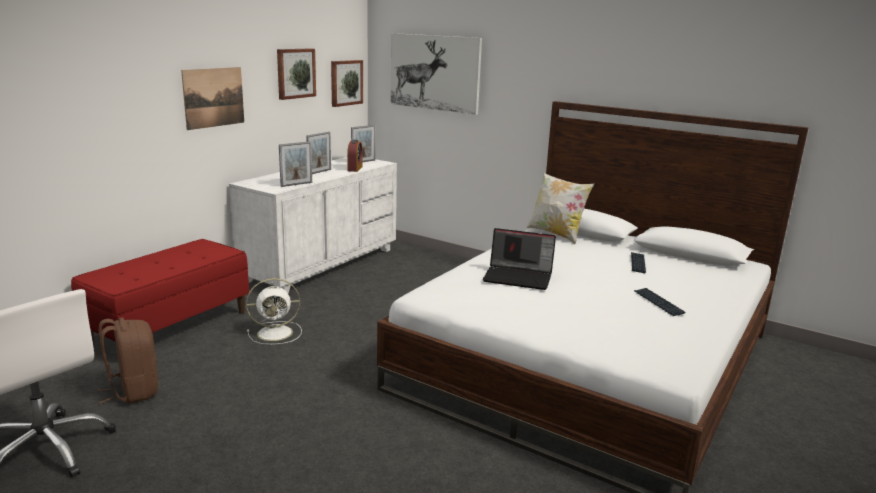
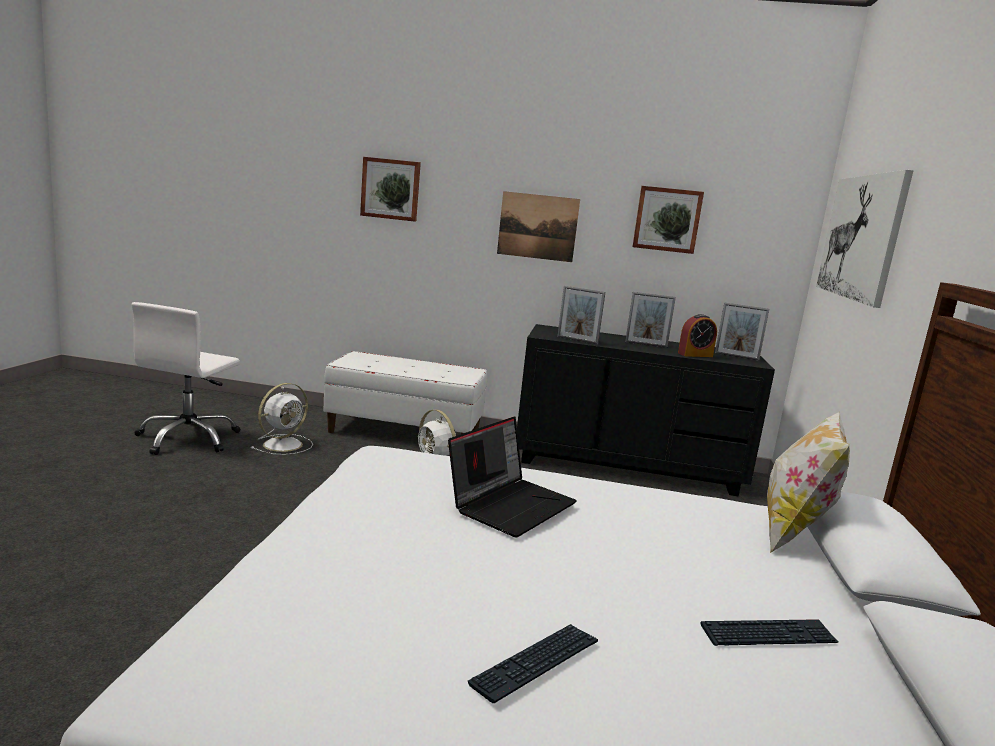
camera: 65 degrees right, 5 degrees down
red bench [71,239,249,345] -> white bench [324,351,487,434]
brown backpack [97,318,158,404] -> white fan [251,383,313,455]
white dresser [229,157,397,294] -> black dresser [517,324,775,497]
picture [331,60,363,107] -> picture moved to [360,157,421,222]
laptop [483,228,556,290] -> laptop turned 135 degrees counterclockwise [448,416,577,538]

